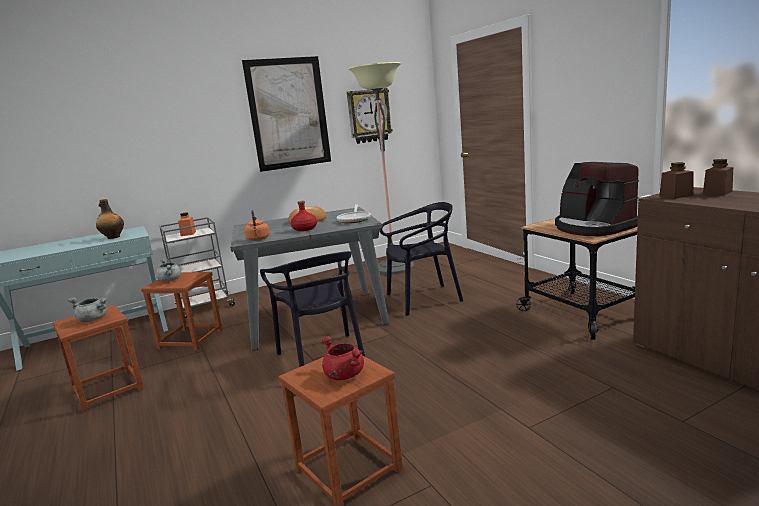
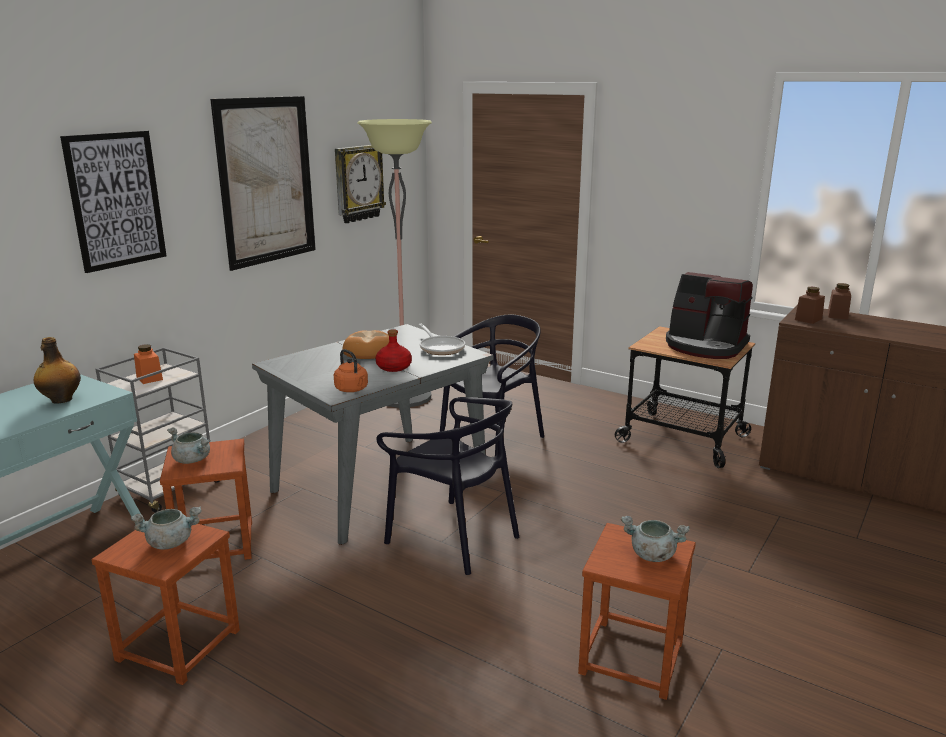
camera: 30 degrees left, 5 degrees up
red cooking pot [322,336,364,380] -> grey cooking pot [621,516,690,562]
none -> picture [60,131,166,273]

